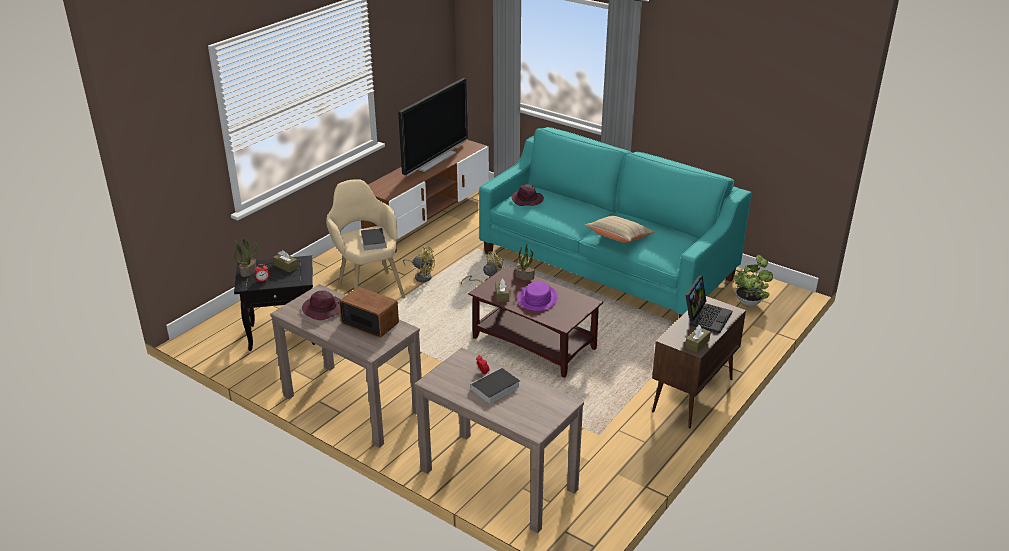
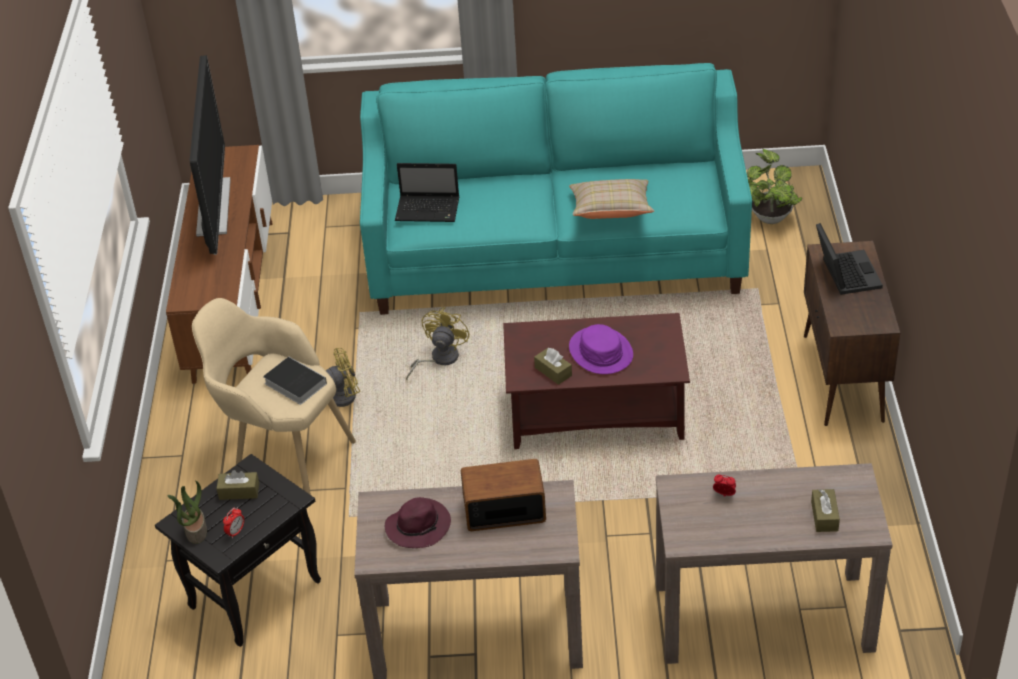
camera: 35 degrees left, 10 degrees up
book [469,368,520,404] -> none
purple hat [511,184,544,206] -> laptop [395,163,459,222]
potted plant [515,243,534,280] -> none
brown tissue box [685,325,711,352] -> brown tissue box moved to [811,489,840,532]

